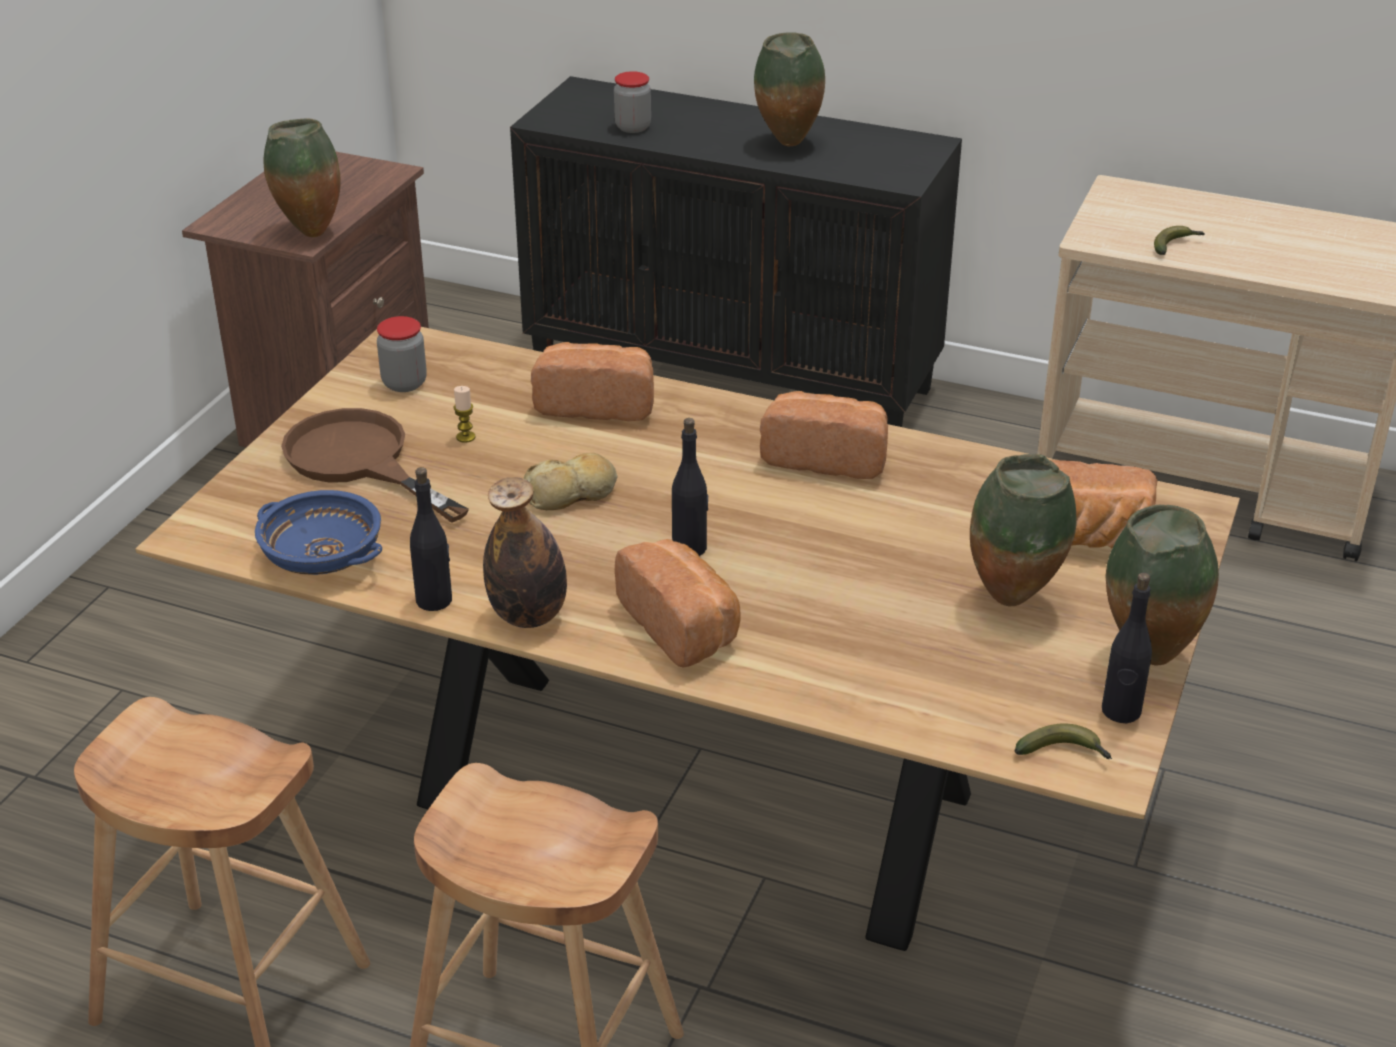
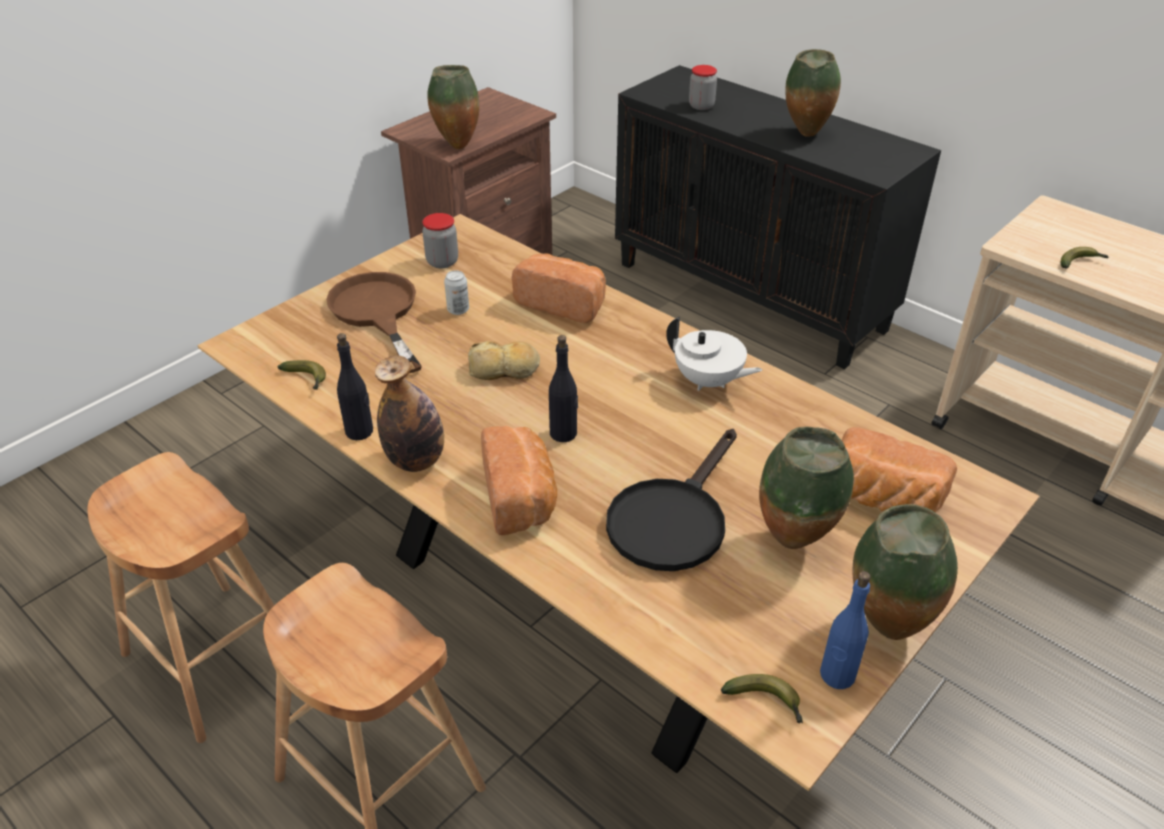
camera: 20 degrees right, 5 degrees up
blue bowl [255,490,382,575] -> banana [278,360,326,390]
candle [453,386,476,443] -> can [444,270,469,315]
bread [760,391,888,479] -> white teapot [666,317,762,391]
black bottle [1102,573,1152,723] -> blue bottle [820,571,871,689]
none -> black frying pan [606,429,737,571]

